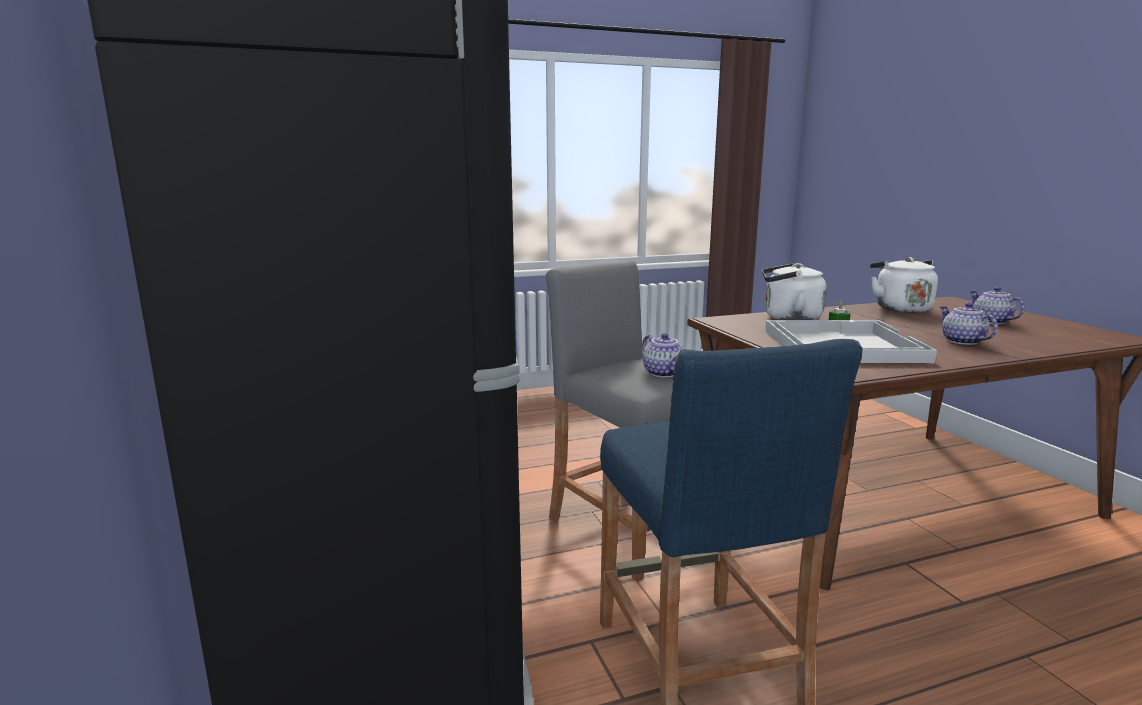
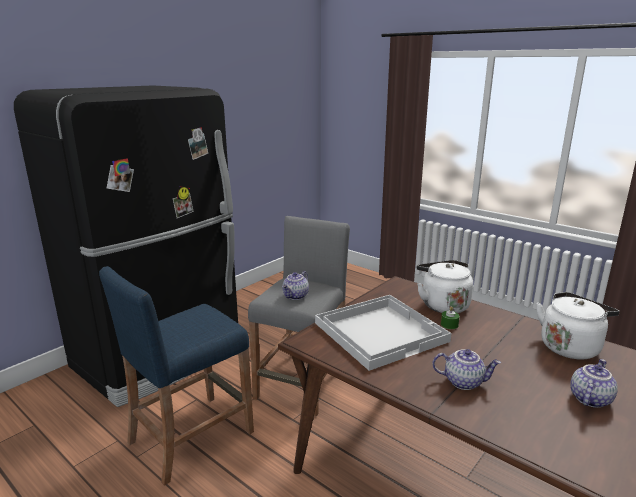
camera: 60 degrees right, 5 degrees up
teapot [940,303,997,345] -> teapot turned 60 degrees clockwise [432,349,501,390]

